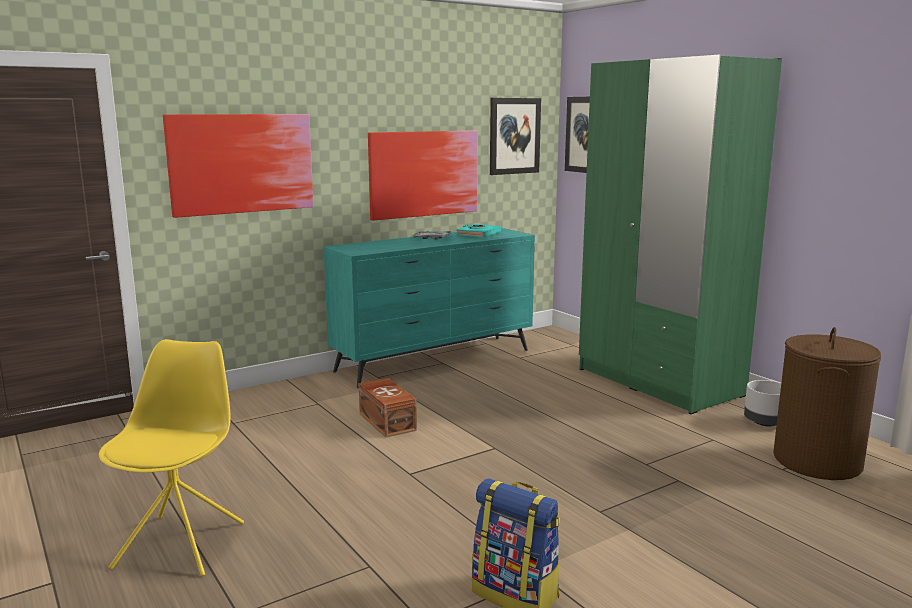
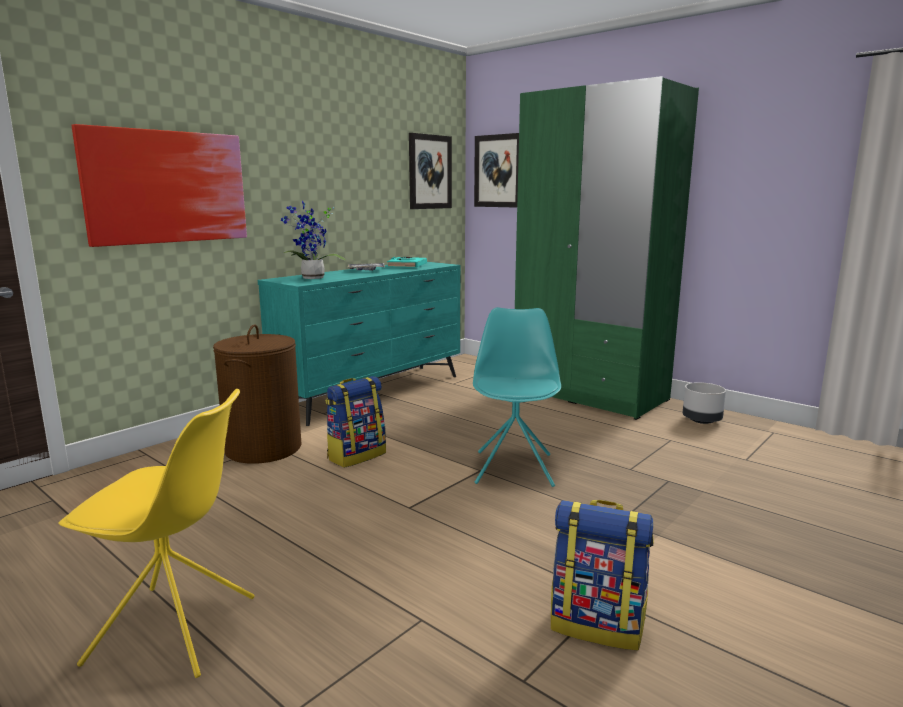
camera: 15 degrees left, 0 degrees up
yellow chair [99,339,244,576] -> yellow chair turned 105 degrees clockwise [58,389,255,678]
brown storage box [358,378,417,438] -> backpack [325,376,386,468]
picture [368,131,478,221] -> none
brown laundry basket [773,327,881,480] -> brown laundry basket moved to [213,324,302,464]
none -> potted plant [281,201,346,279]
none -> turquoise chair [473,307,561,487]

